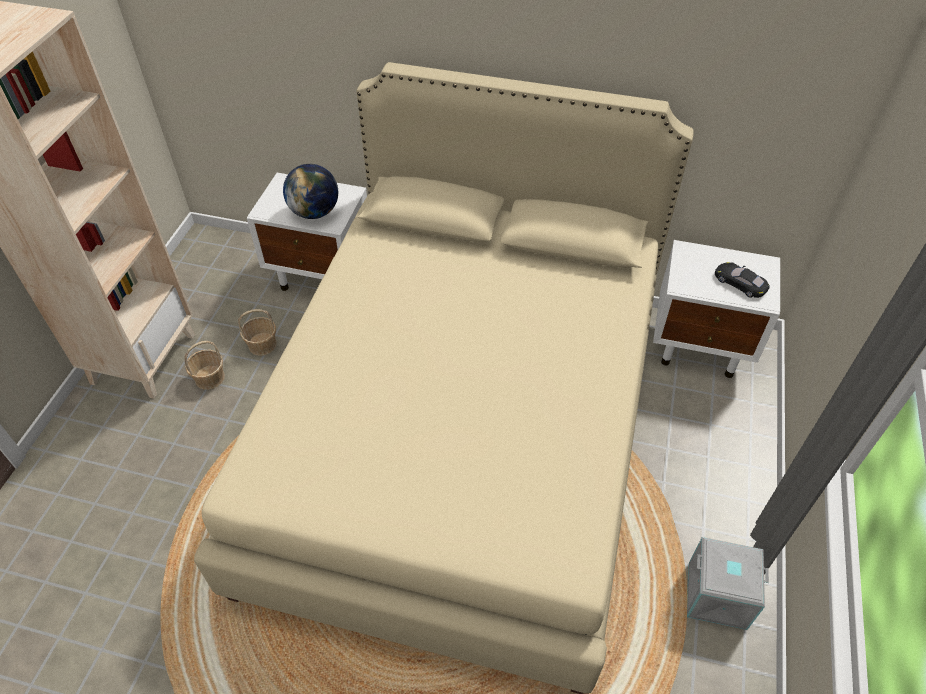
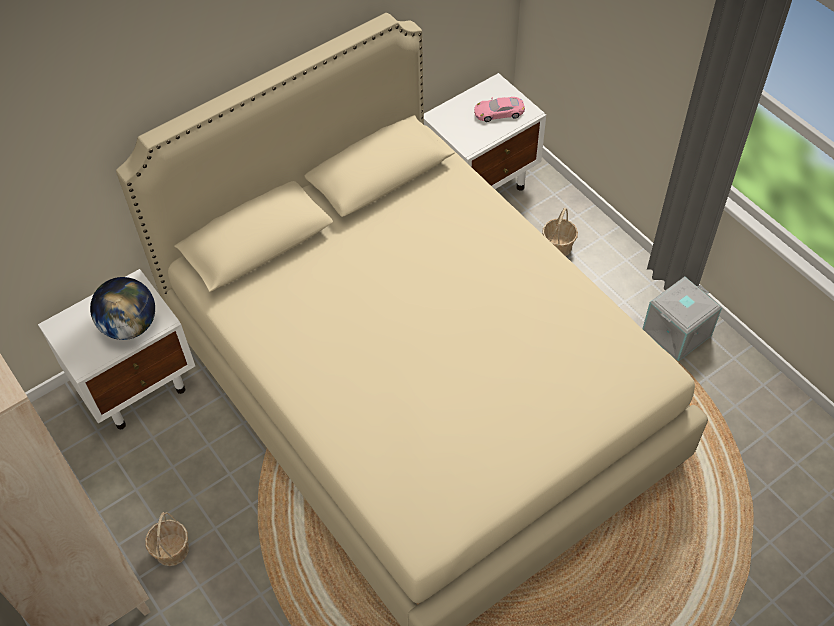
camera: 50 degrees left, 5 degrees up
basket [238,309,277,356] -> basket moved to [542,208,578,256]
black toy car [715,262,770,298] -> pink toy car [474,97,525,122]

